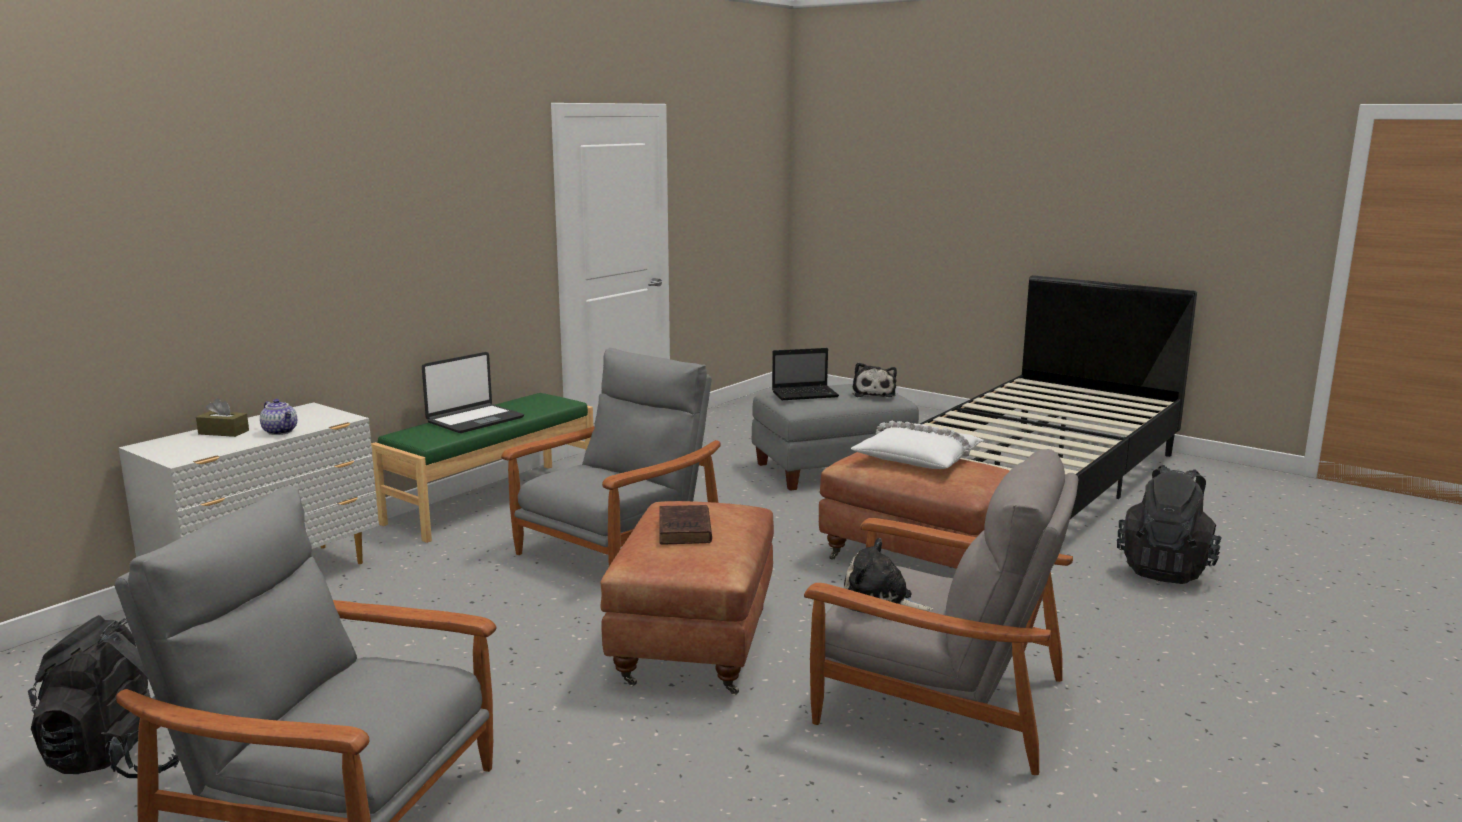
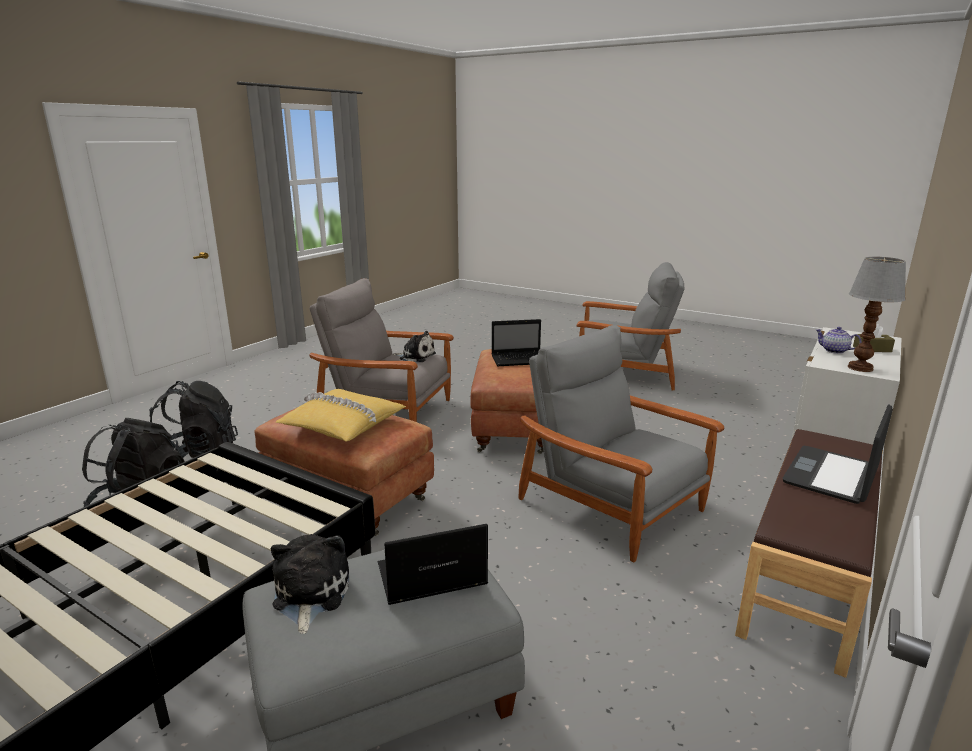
camera: 175 degrees right, 5 degrees up
black backpack [28,615,180,778] -> black backpack moved to [149,381,238,458]
green bench [371,393,593,543] -> brown bench [735,429,883,678]
grey armchair [501,348,721,566] -> grey armchair turned 105 degrees clockwise [518,325,725,563]
brown book [659,505,712,544] -> laptop [492,319,541,366]
white pillow [851,421,984,469] -> yellow pillow [275,389,406,442]
none -> table lamp [848,257,906,372]

